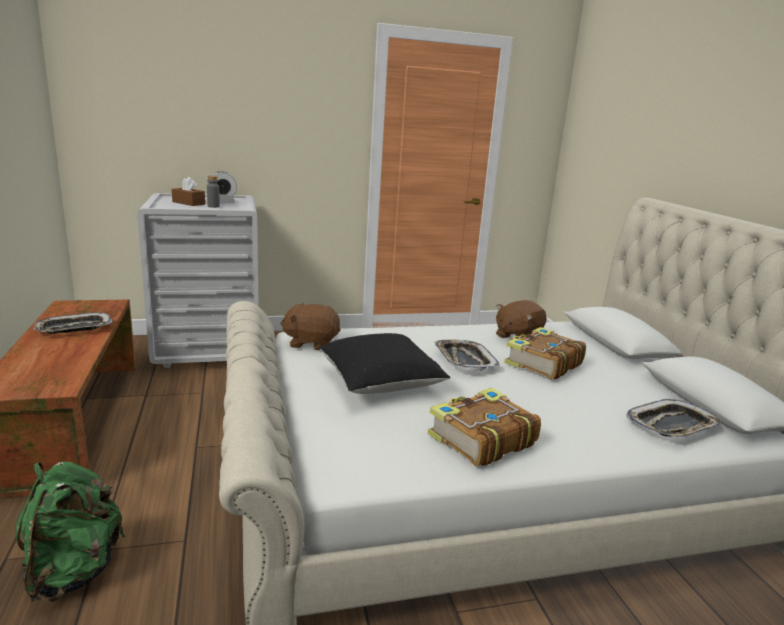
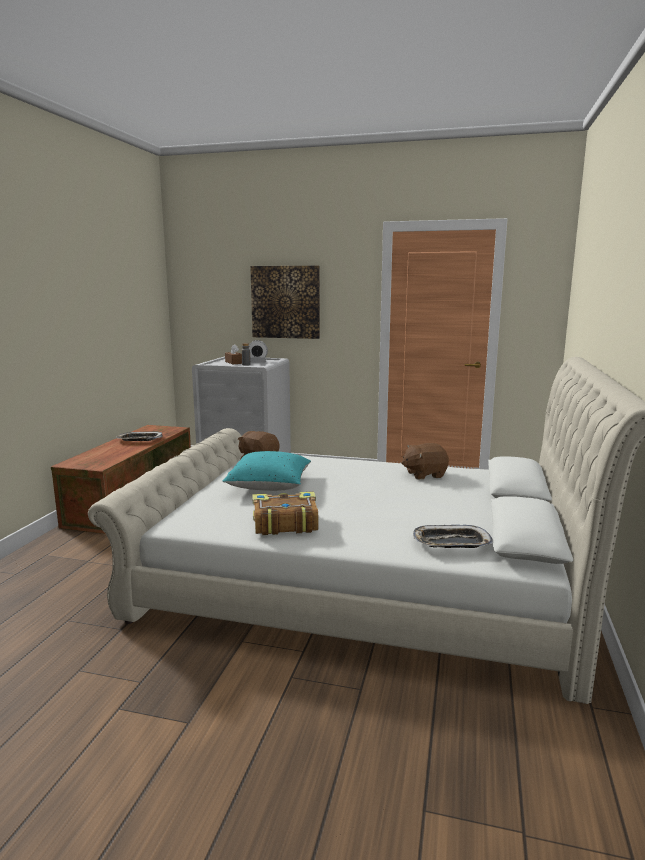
camera: 30 degrees right, 5 degrees down
green backpack [15,461,125,602] -> none
black pillow [319,333,450,394] -> turquoise pillow [223,451,311,491]
tray [434,340,500,372] -> none
book [504,327,586,379] -> none
none -> picture [250,266,320,339]

